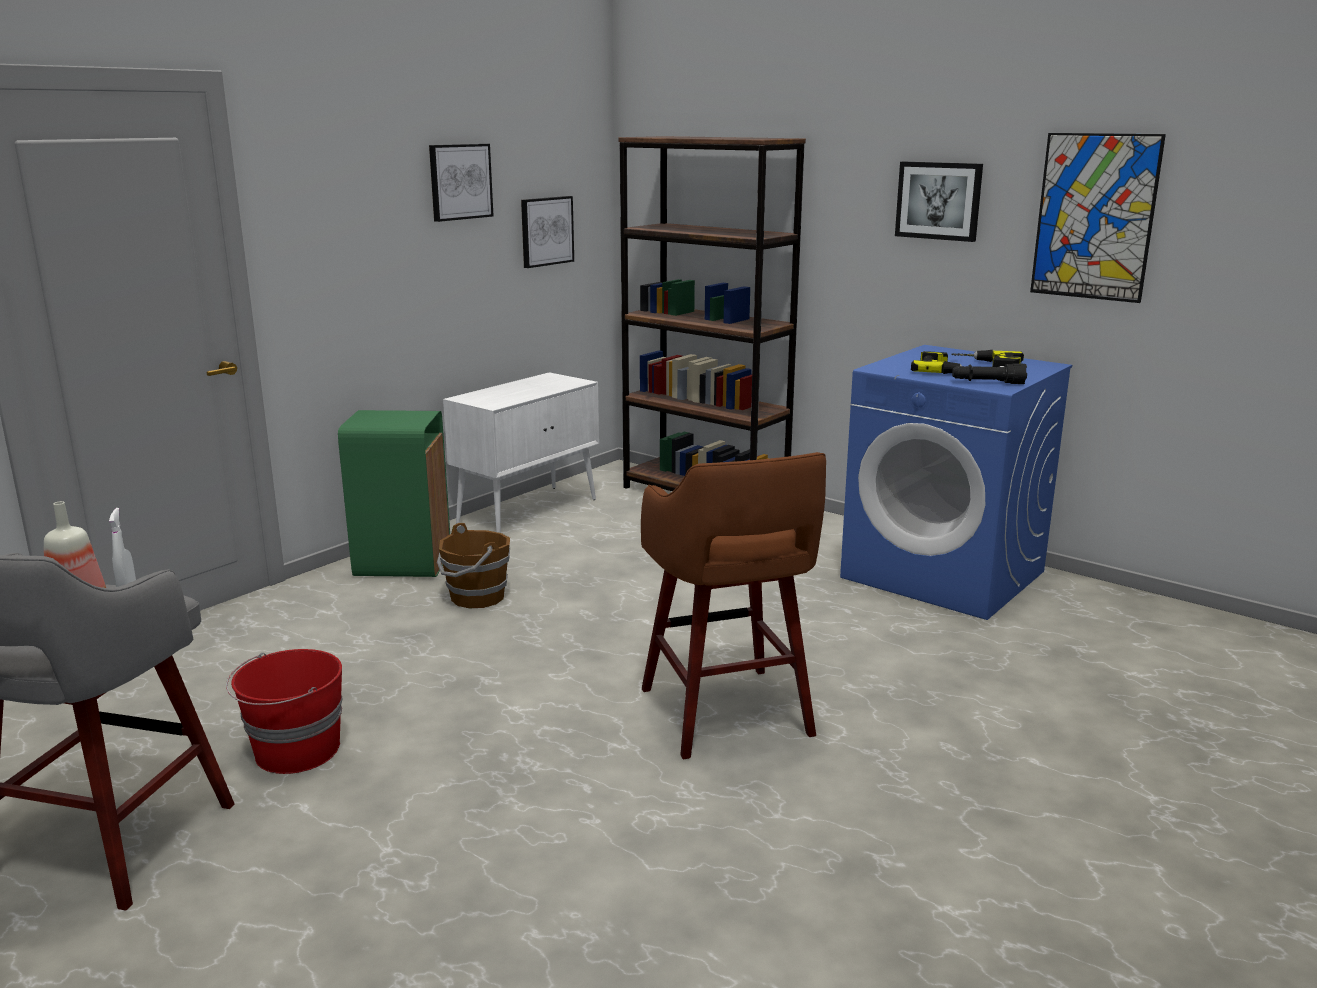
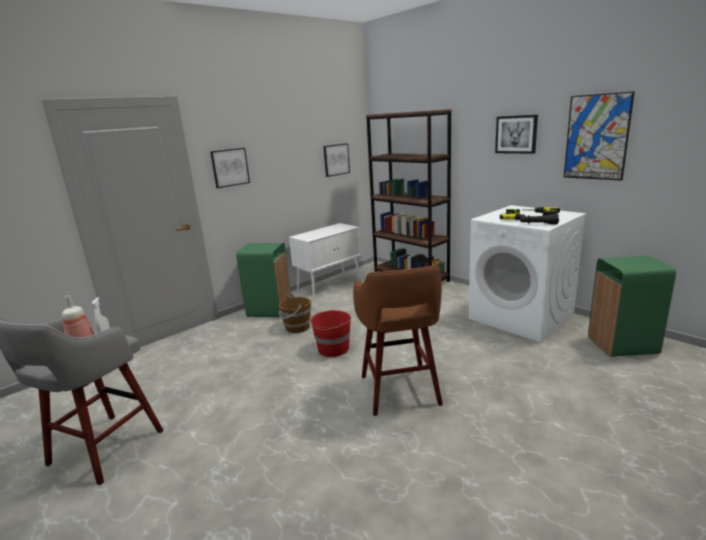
camera: 10 degrees right, 0 degrees up
red bucket [226,649,342,774] -> red bucket moved to [309,310,351,357]
picture [429,144,493,222] -> picture moved to [210,148,250,188]
blue washing machine [840,345,1072,620] -> white washing machine [469,205,586,343]
none -> green trash can [588,255,676,357]

